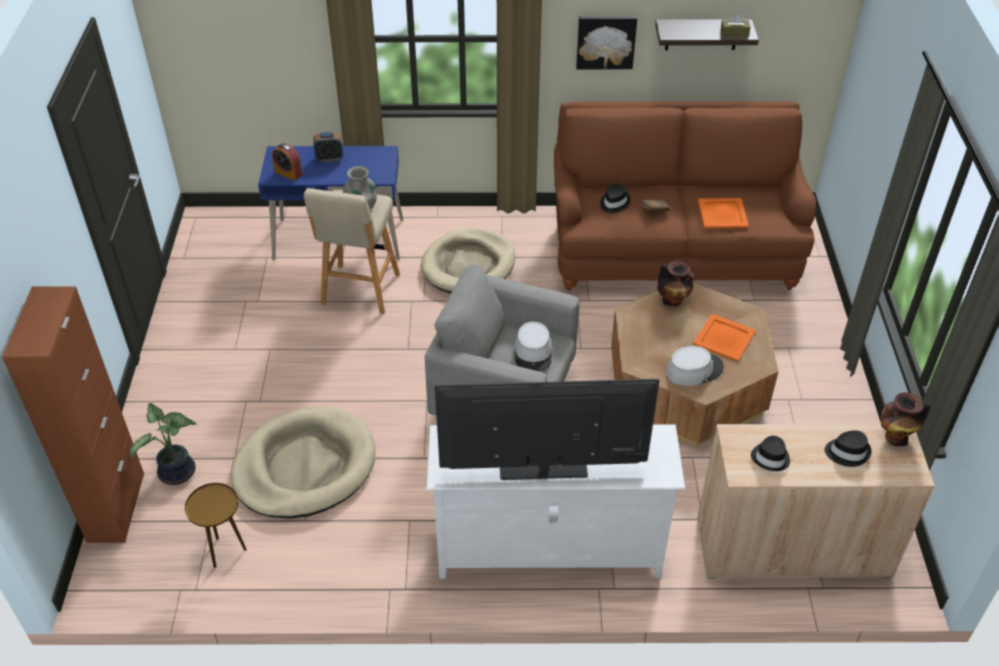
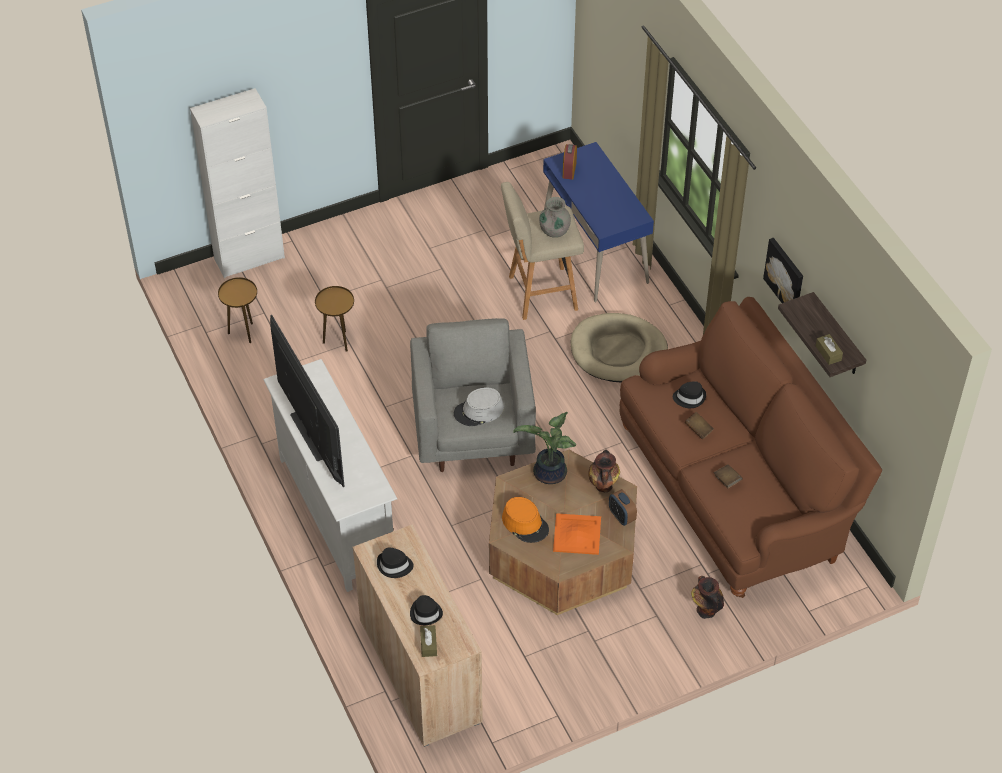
camera: 65 degrees right, 5 degrees up
brown cabinet [2,286,144,543] -> white cabinet [190,88,285,278]
potted plant [130,403,197,485] -> potted plant moved to [513,412,576,484]
beige dog bed [231,406,376,518] -> brown side table [315,286,354,352]
alarm clock [313,132,343,162] -> alarm clock moved to [609,489,637,526]
grey hat [666,346,724,386] -> orange hat [502,497,549,543]
orange tray [698,198,749,228] -> brown book [714,464,743,488]
vase [881,392,930,446] -> vase moved to [691,576,724,619]
none -> brown tissue box [420,625,437,657]

